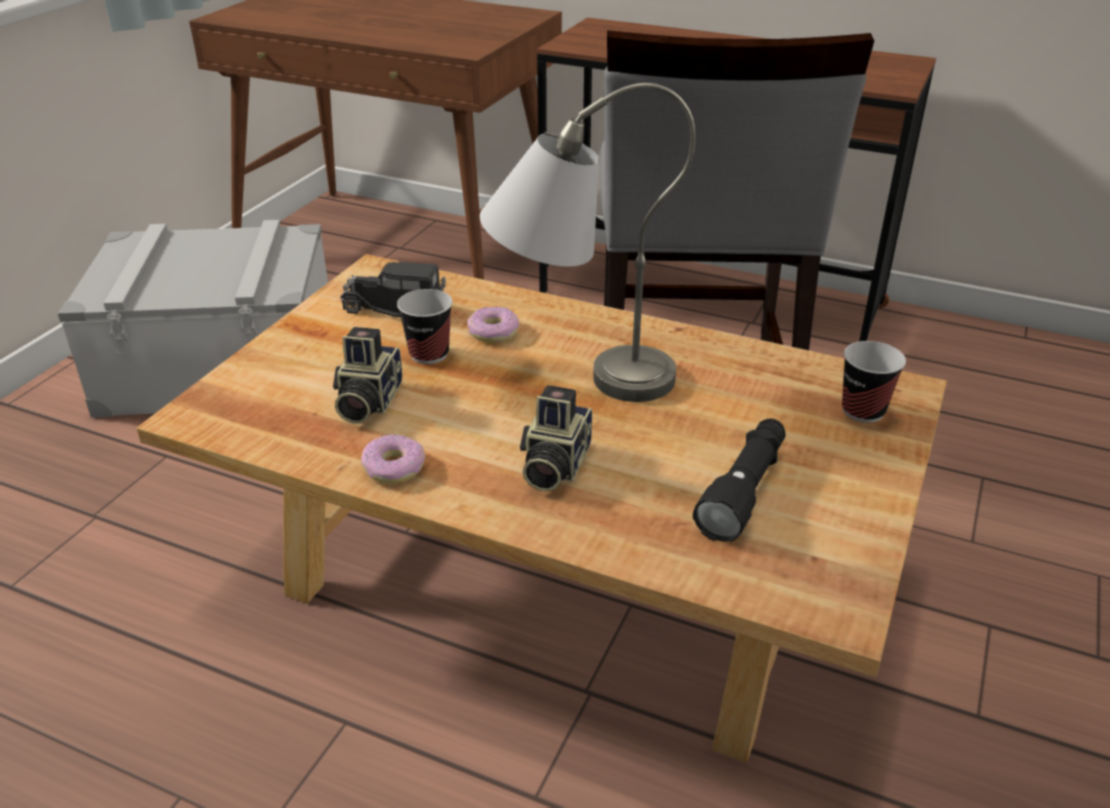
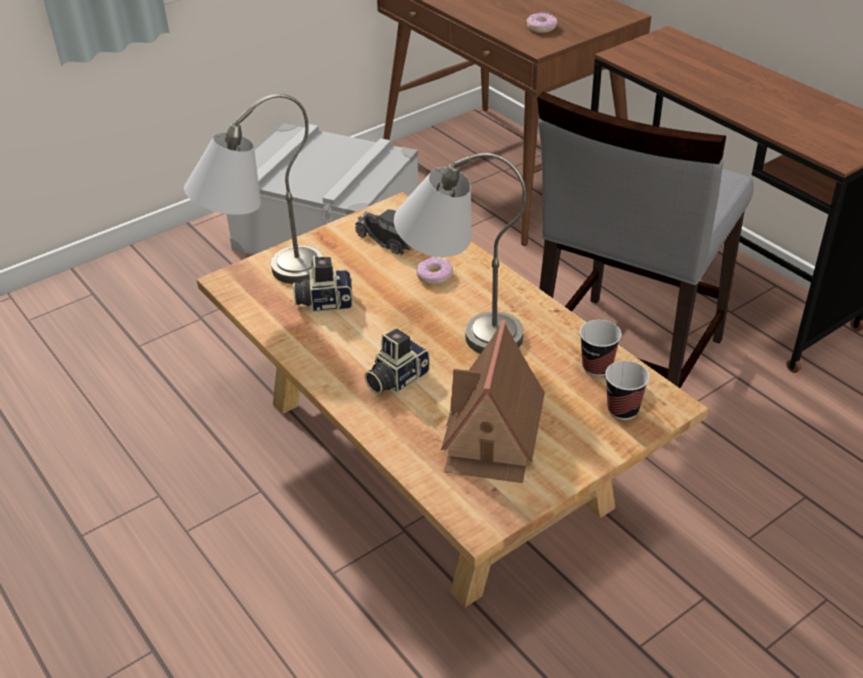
camera: 30 degrees right, 5 degrees up
camera [333,327,402,423] -> camera turned 45 degrees clockwise [293,256,353,312]
donut [361,434,425,484] -> donut moved to [527,12,557,33]
cup [397,289,453,364] -> cup moved to [580,320,622,377]
black flashlight [693,419,785,542] -> toy house [441,320,545,483]
none -> grey table lamp [184,94,324,284]

